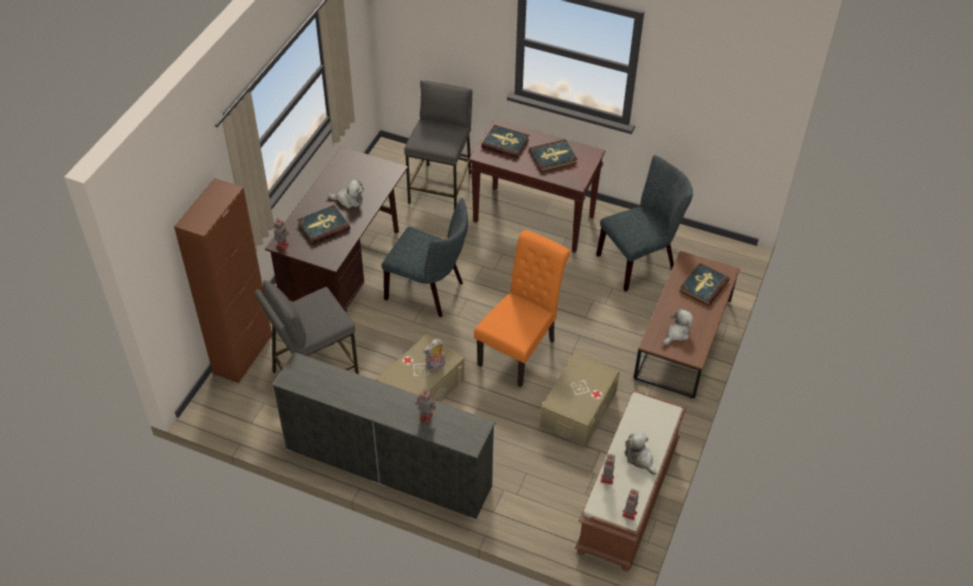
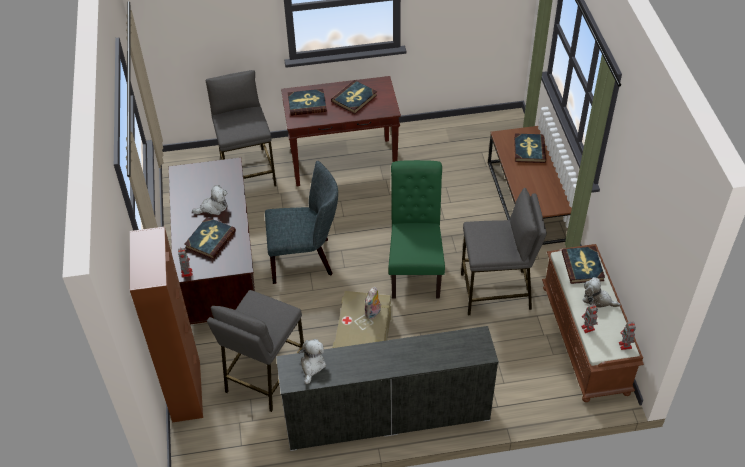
camera: 30 degrees left, 0 degrees up
toy robot [415,390,436,423] -> none
orange chair [474,230,570,387] -> green chair [389,160,445,299]
beige storage box [540,352,620,447] -> grey stool [461,188,547,315]
grey chair [596,155,693,292] -> none
plush toy [663,309,694,345] -> plush toy moved to [298,339,326,384]
none -> book [562,246,605,284]

